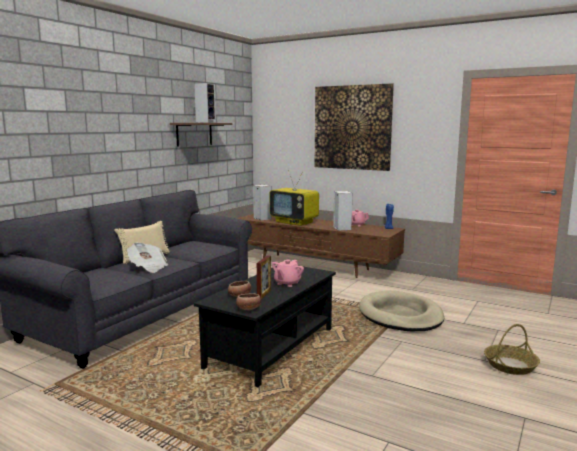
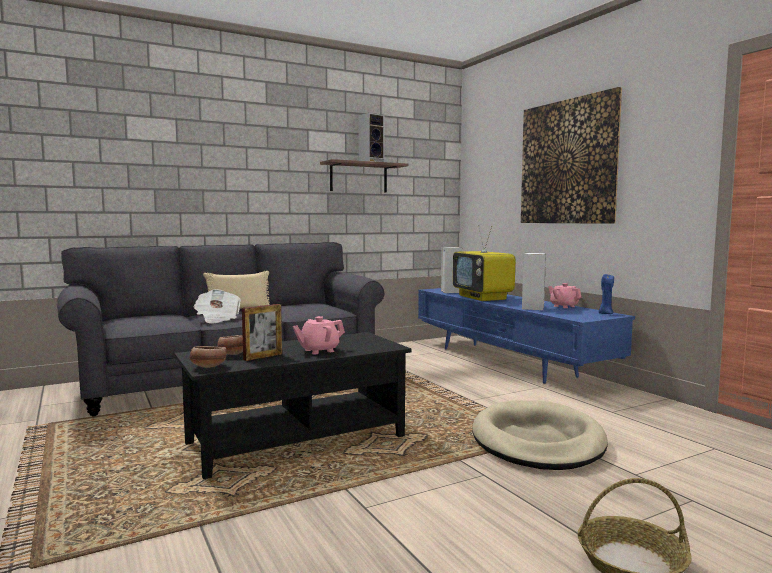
camera: 30 degrees right, 5 degrees down
brown tv stand [237,214,405,278] -> blue tv stand [418,288,635,384]

